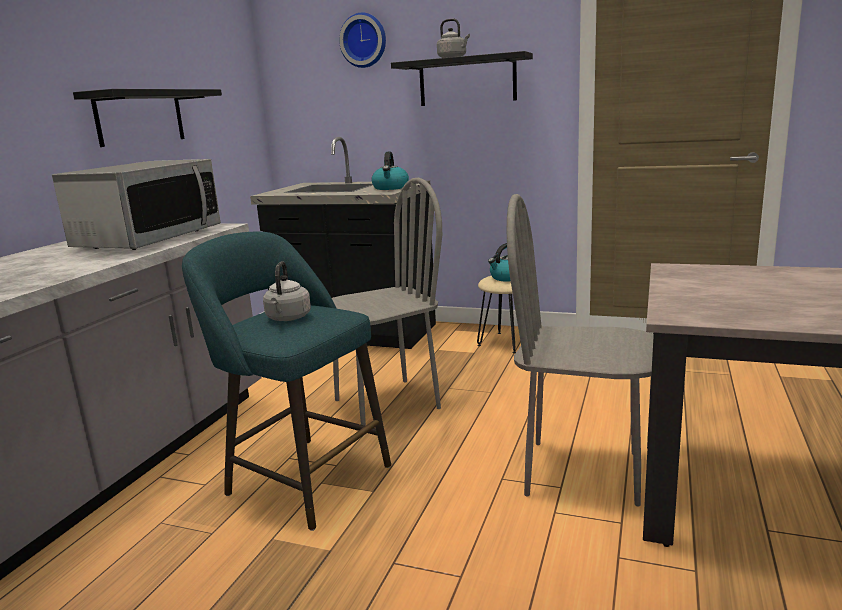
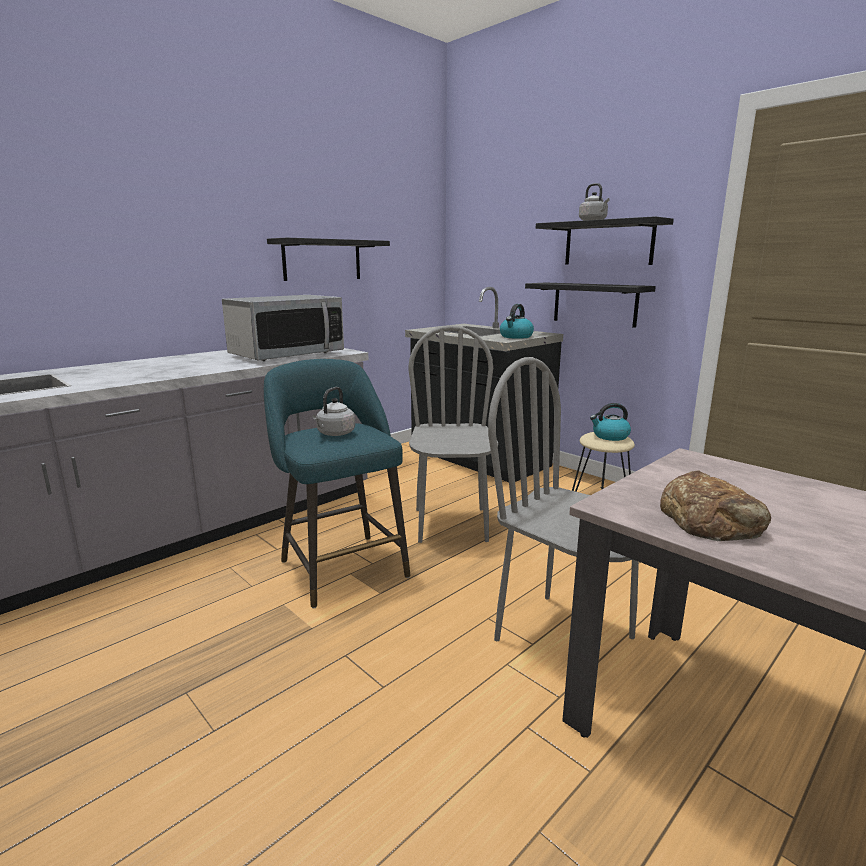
camera: 25 degrees right, 0 degrees up
grey chair [332,177,442,426] -> grey chair turned 90 degrees counterclockwise [408,325,498,543]
wall clock [339,13,386,68] -> none
none -> black shelf [525,283,656,328]
none -> bread [660,470,771,541]

